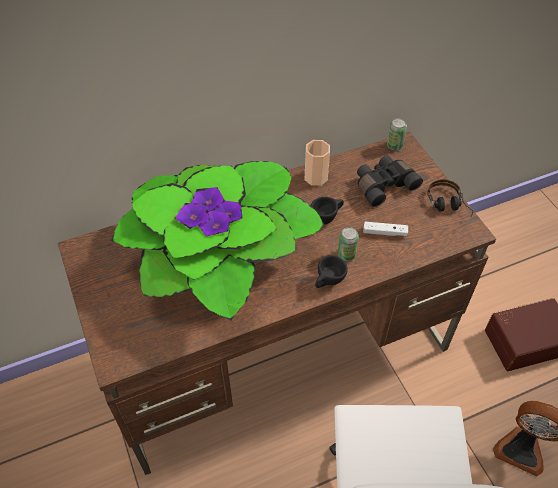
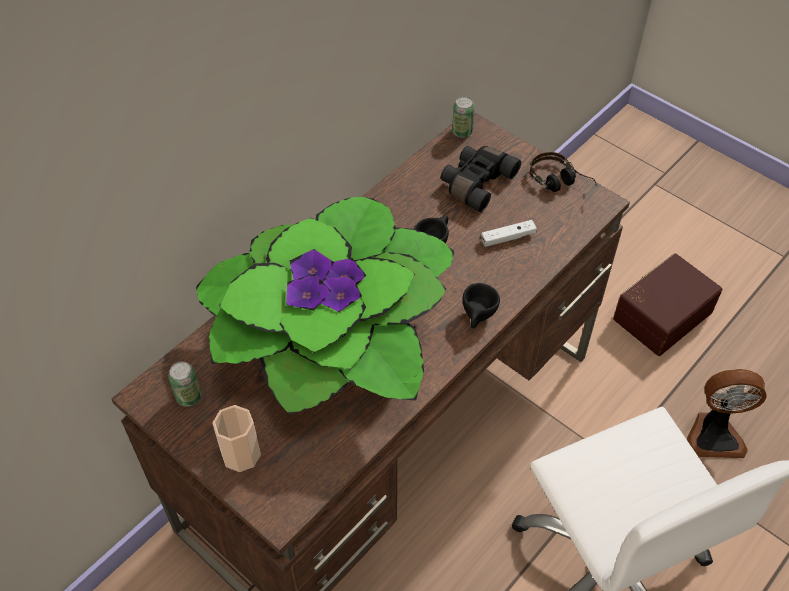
camera: 25 degrees left, 0 degrees up
cup [305,140,330,186] -> cup moved to [212,405,261,472]
can [338,227,359,261] -> can moved to [168,362,201,407]

